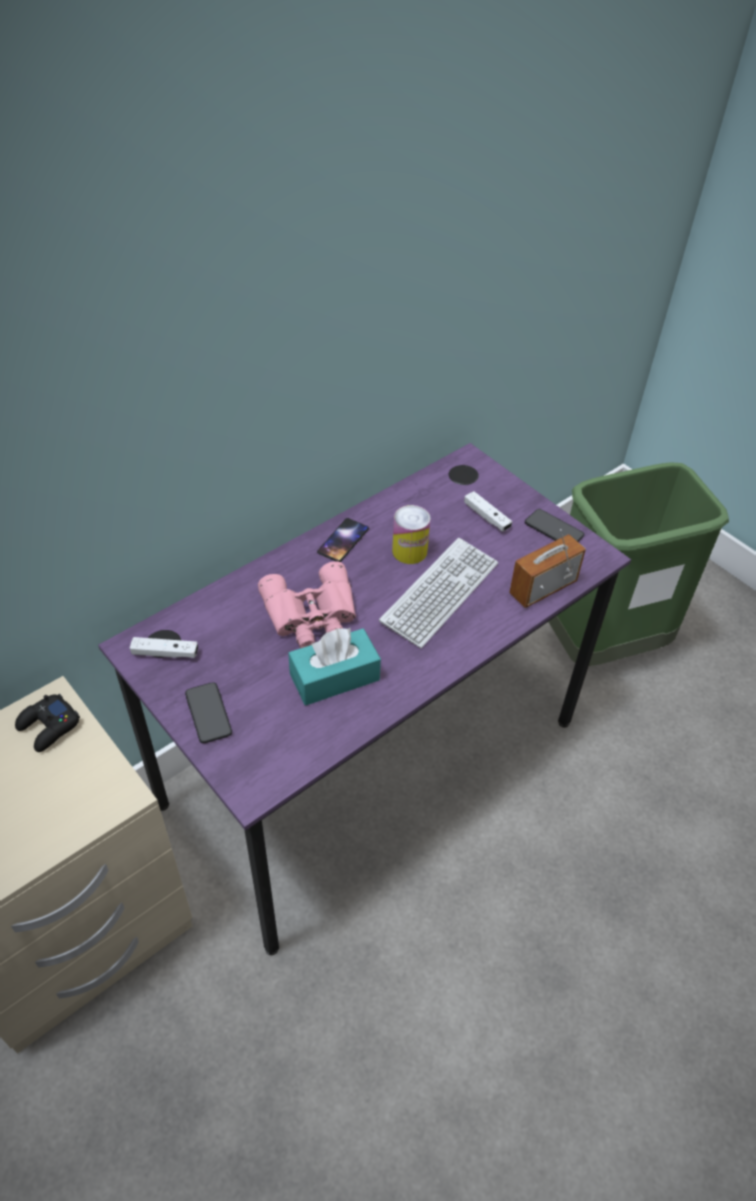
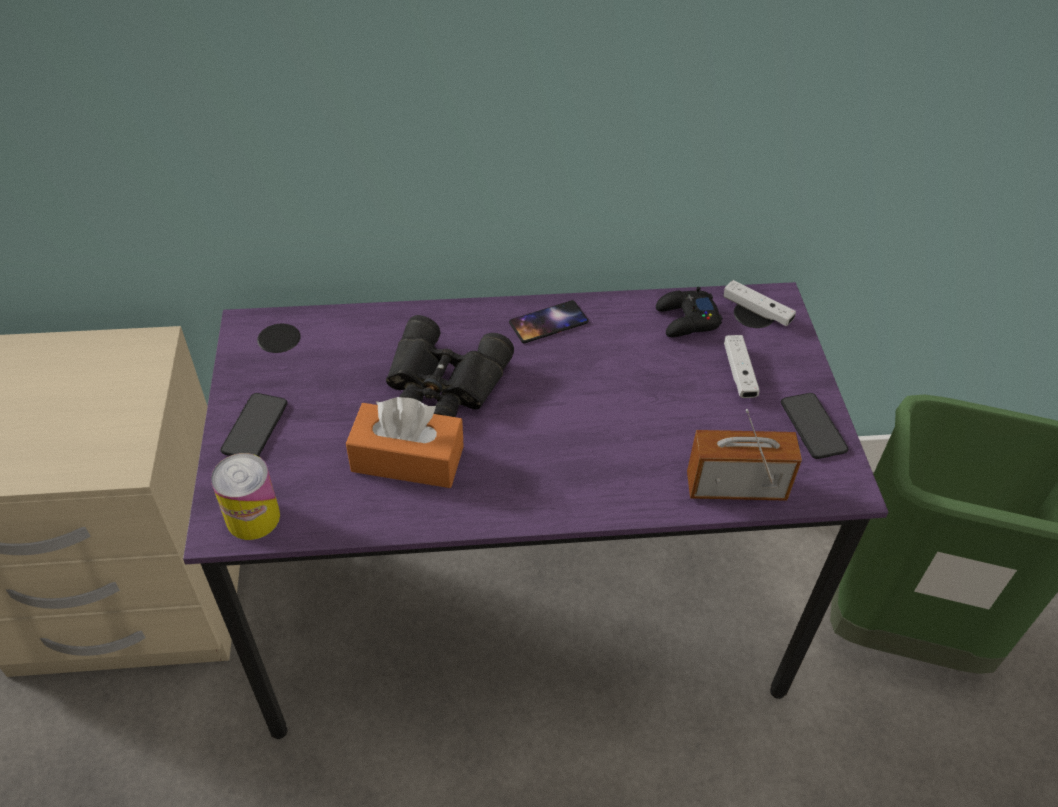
camera: 35 degrees right, 0 degrees up
black game controller [15,694,80,752] -> black game controller moved to [656,287,723,337]
white game controller [130,637,198,658] -> white game controller moved to [723,280,796,326]
pink binoculars [258,561,356,648] -> black binoculars [386,315,514,417]
turquoise tissue box [288,627,381,705] -> orange tissue box [346,397,464,488]
keyboard [379,538,498,648] -> none
can [392,505,431,564] -> can moved to [211,453,280,540]

